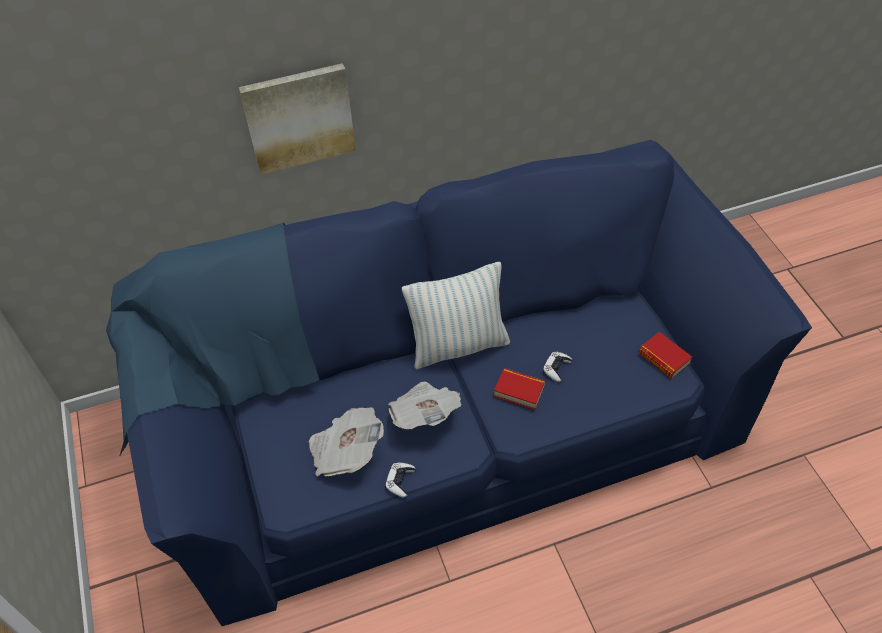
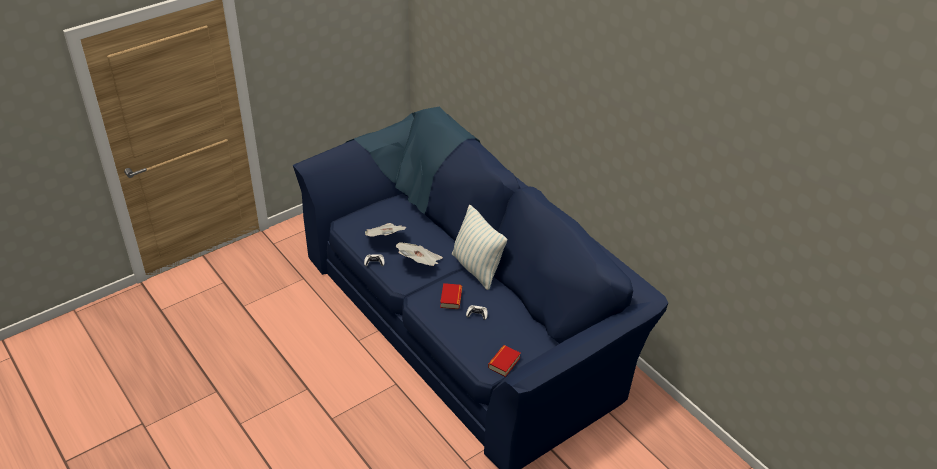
camera: 70 degrees right, 10 degrees down
picture [239,63,356,175] -> none

